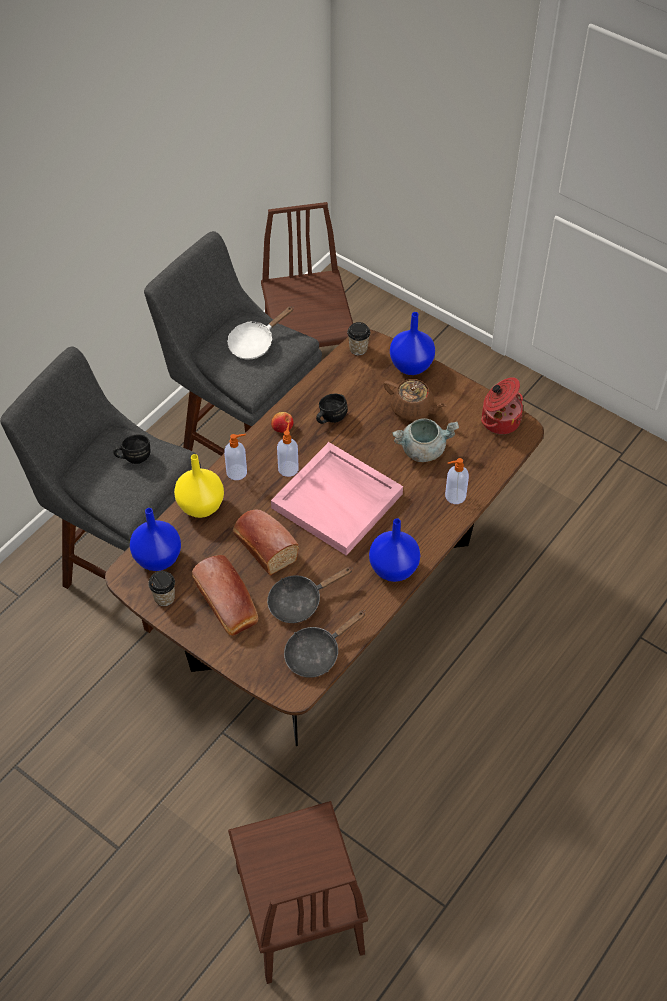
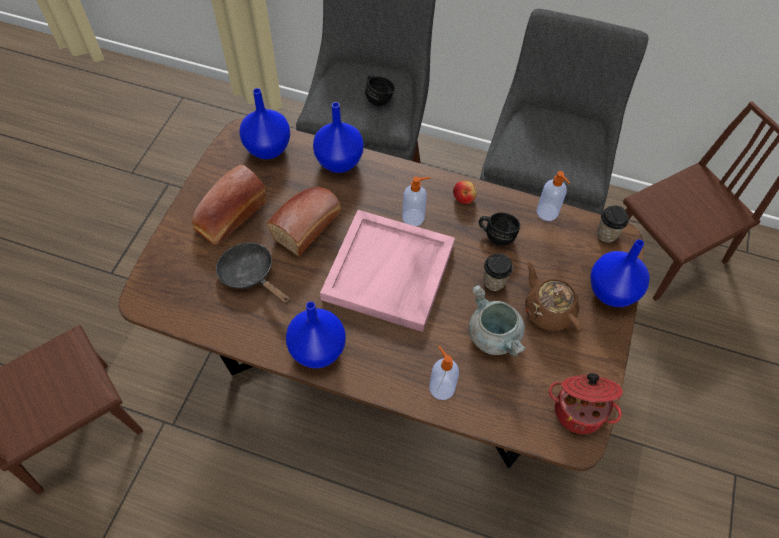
camera: 70 degrees right, 5 degrees up
cup [148,571,175,606] -> cup moved to [484,253,513,291]
yellow vase [174,454,224,518] -> blue vase [313,102,364,173]
soap dispenser [224,434,247,480] -> soap dispenser moved to [537,171,570,221]
white frying pan [227,306,294,360] -> none
black frying pan [284,611,366,678] -> none
brown teapot [383,379,446,421] -> brown teapot turned 135 degrees clockwise [525,262,582,334]

